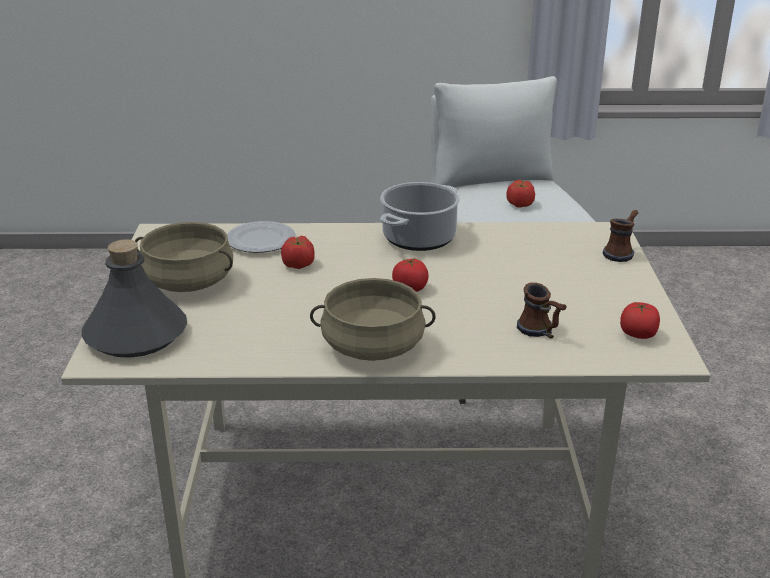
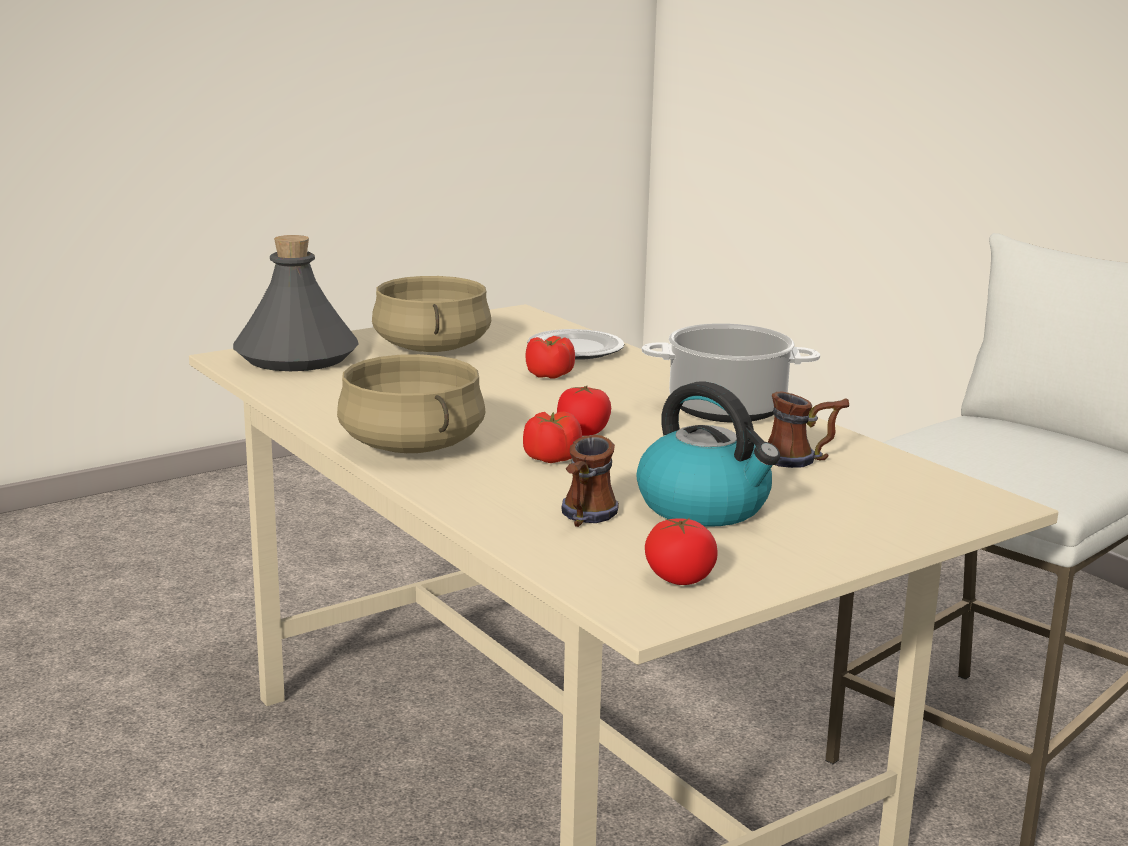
camera: 55 degrees right, 10 degrees down
tomato [506,180,535,208] -> tomato moved to [523,412,582,463]
mug [603,210,638,262] -> mug moved to [768,392,849,468]
none -> kettle [637,382,780,527]

